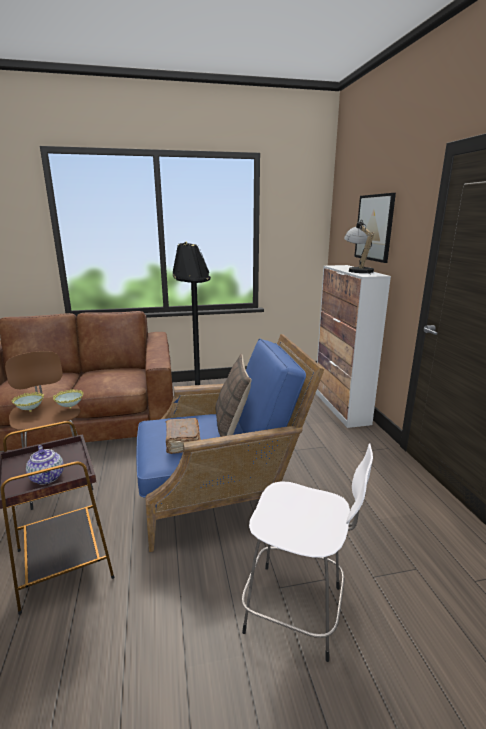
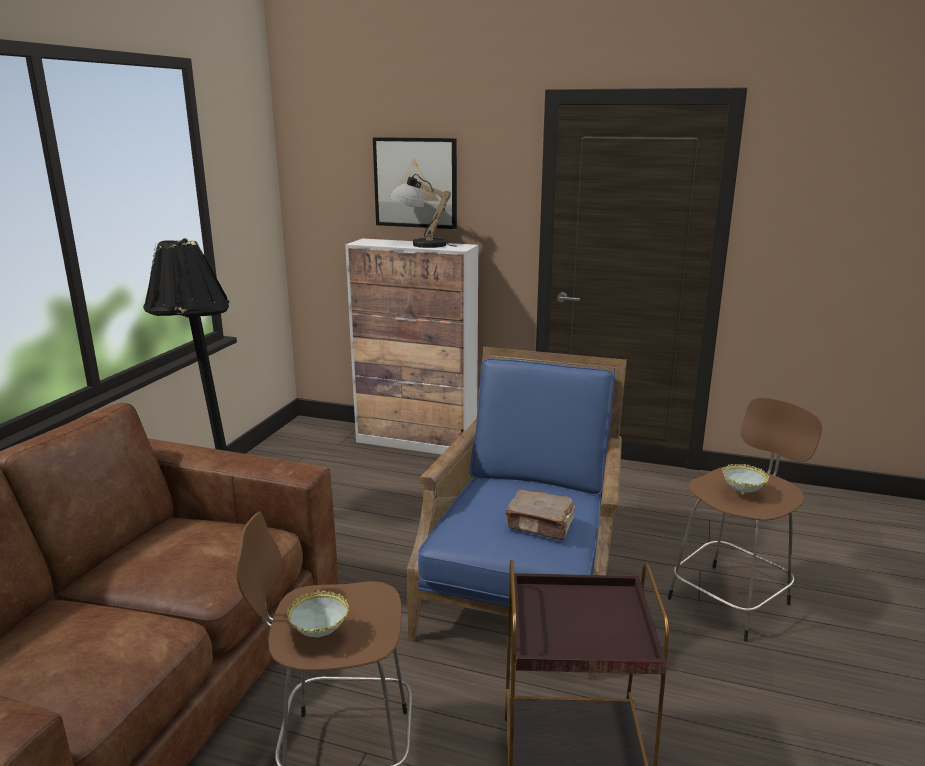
camera: 60 degrees left, 0 degrees up
teapot [26,445,64,485] -> none
bowl [53,389,83,409] -> bowl moved to [722,464,769,495]
pillow [216,354,251,437] -> none
white stool [242,443,373,662] -> brown stool [668,398,822,642]

